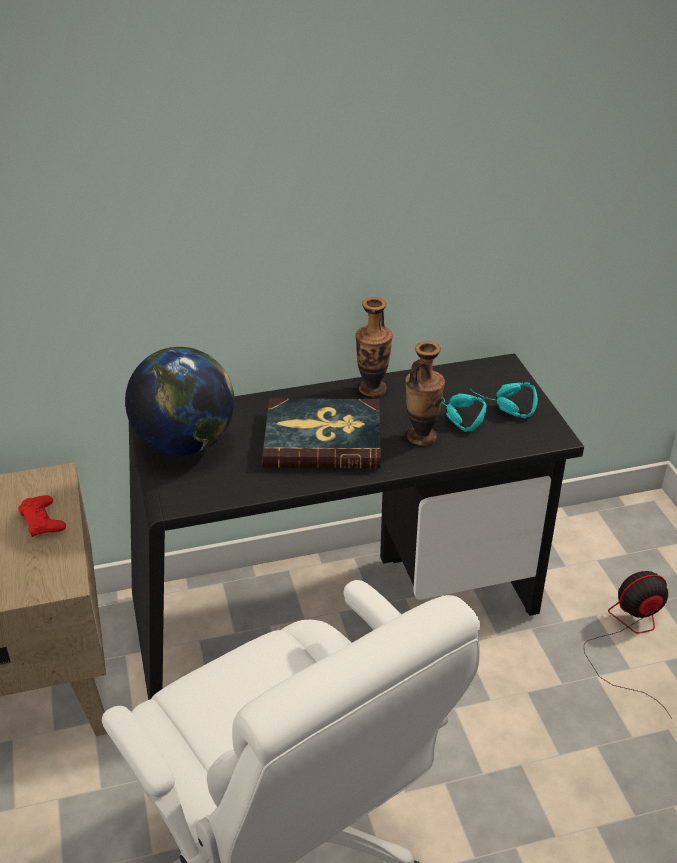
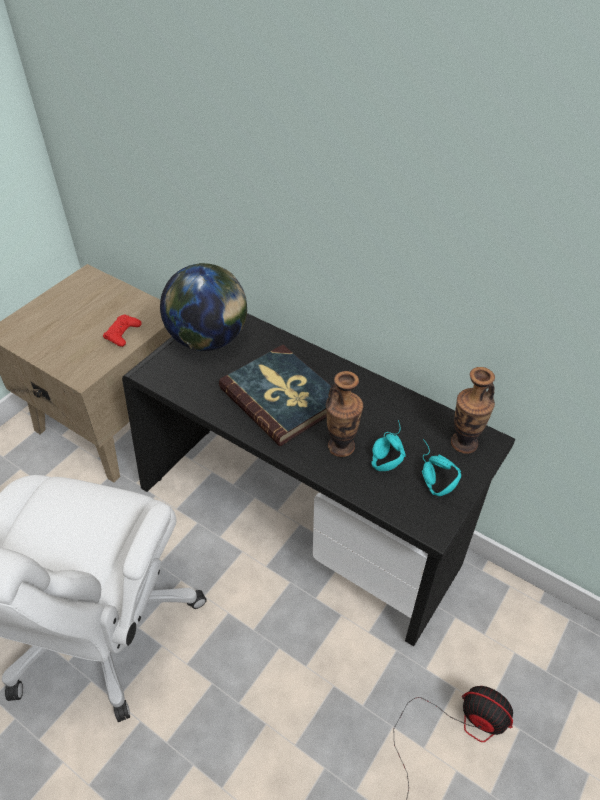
camera: 50 degrees right, 10 degrees up
vase [355,297,393,397] -> vase moved to [451,367,495,454]

